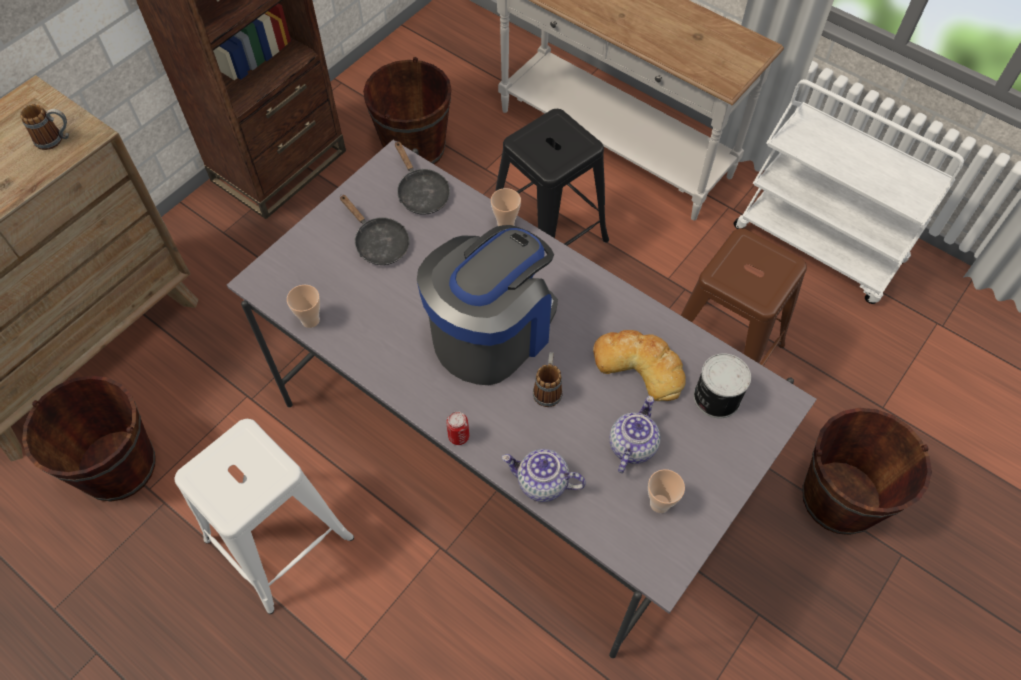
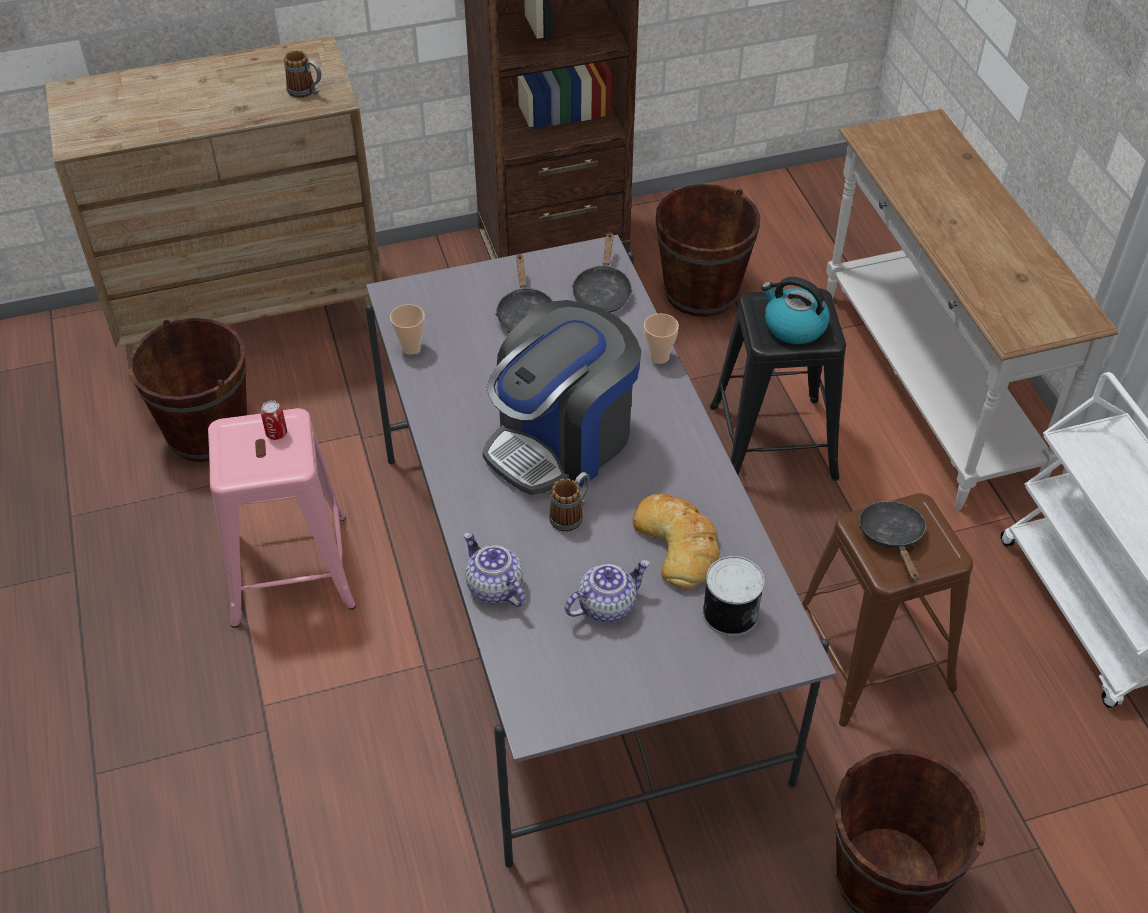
camera: 35 degrees right, 10 degrees down
white stool [175,419,354,614] -> pink stool [208,408,356,628]
coffee machine [417,225,558,385] -> coffee machine turned 150 degrees clockwise [482,300,641,495]
can [446,411,469,445] -> can moved to [261,400,287,440]
cup [648,469,685,513] -> none
none -> kettle [761,277,830,344]
none -> black frying pan [859,501,926,582]

